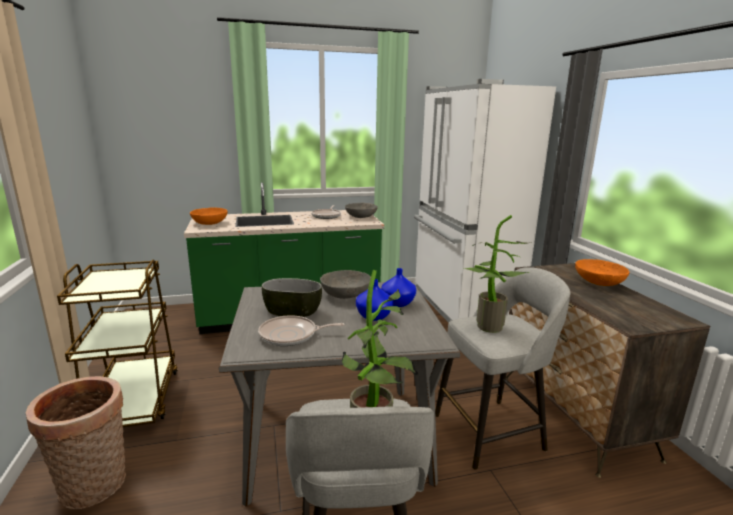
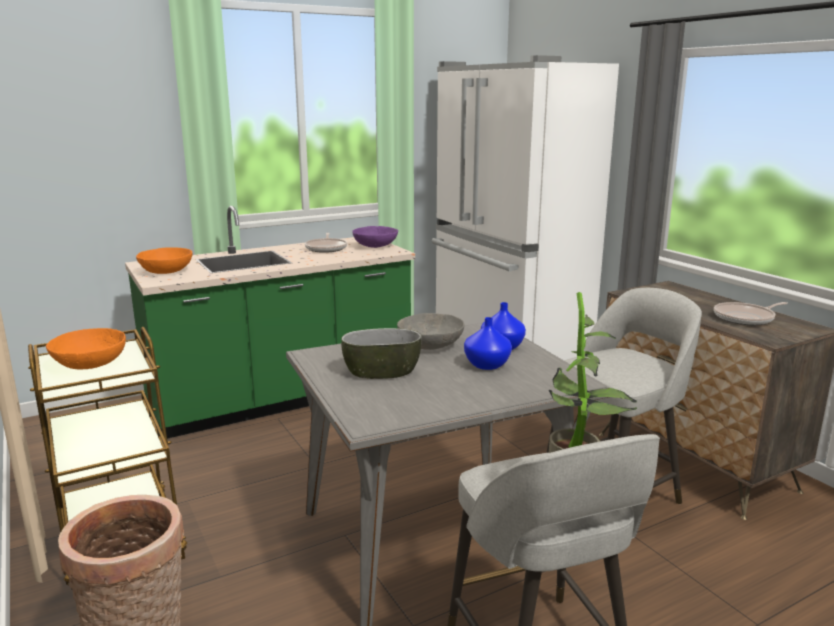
camera: 15 degrees left, 0 degrees up
frying pan [258,315,344,346] -> frying pan moved to [714,302,788,325]
grey bowl [345,203,378,218] -> purple bowl [352,226,398,248]
potted plant [464,215,532,333] -> none
orange bowl [575,259,629,286] -> orange bowl moved to [46,328,126,370]

